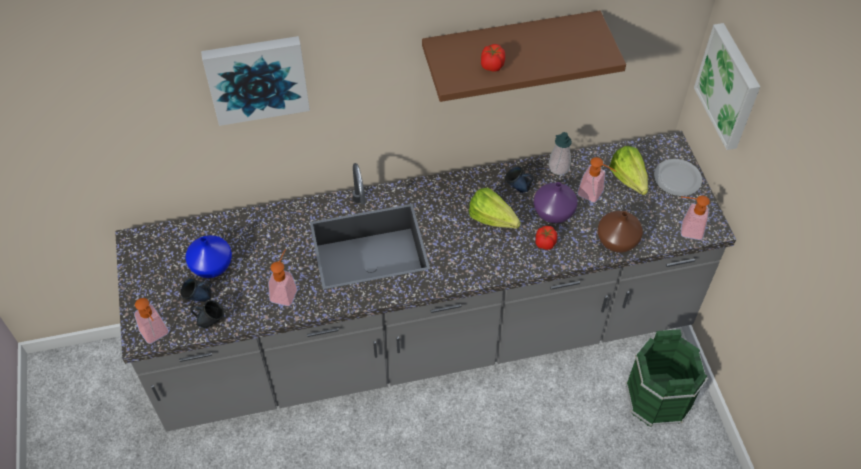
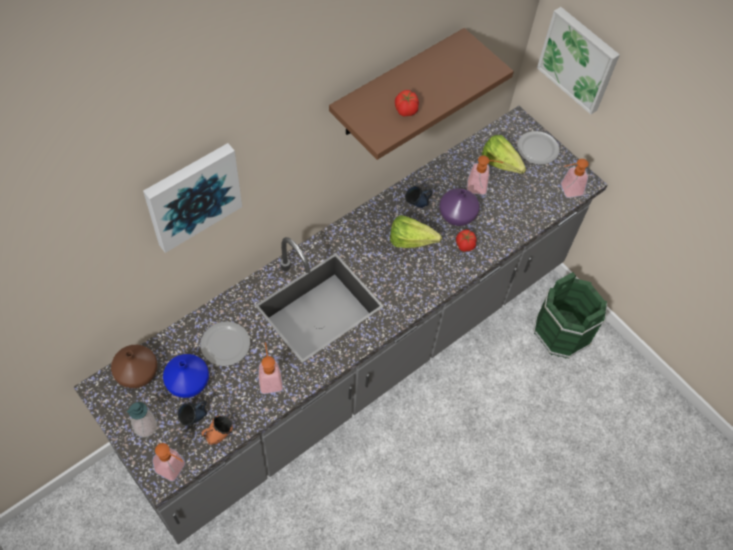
camera: 30 degrees left, 5 degrees up
blue mug [190,300,224,328] -> orange mug [202,416,233,445]
soap dispenser [549,132,572,175] -> soap dispenser moved to [127,402,157,438]
brown vase [598,211,643,253] -> brown vase moved to [111,345,158,388]
none -> plate [200,321,250,366]

